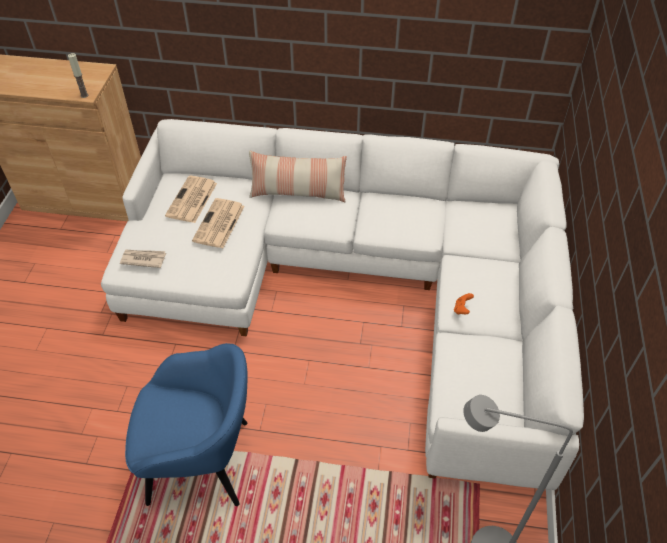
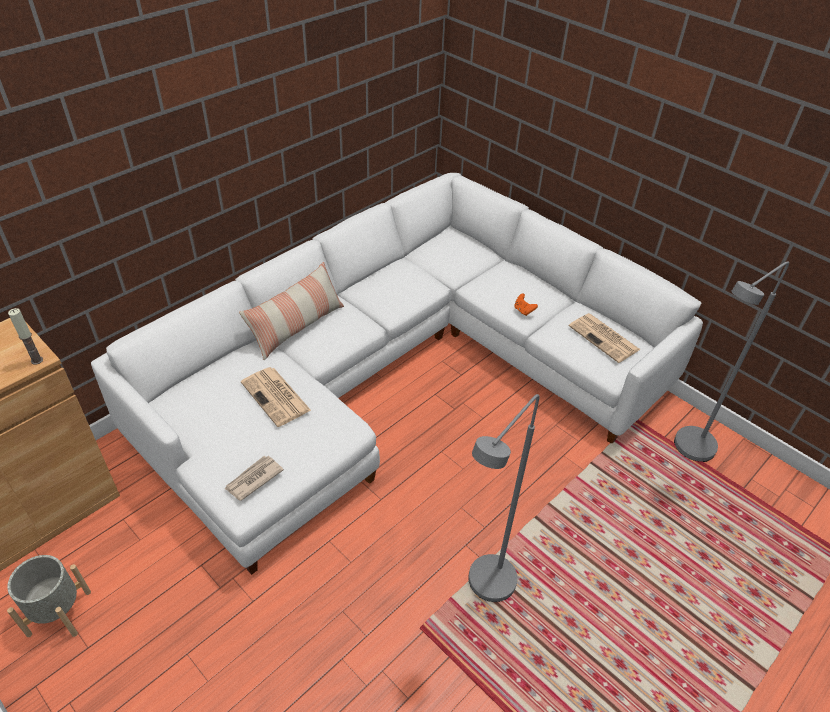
camera: 55 degrees left, 5 degrees down
blue armchair [125,343,248,506] -> grey floor lamp [468,394,539,602]
newspaper [165,176,217,223] -> newspaper moved to [569,313,641,363]
none -> grey planter [7,555,91,637]

